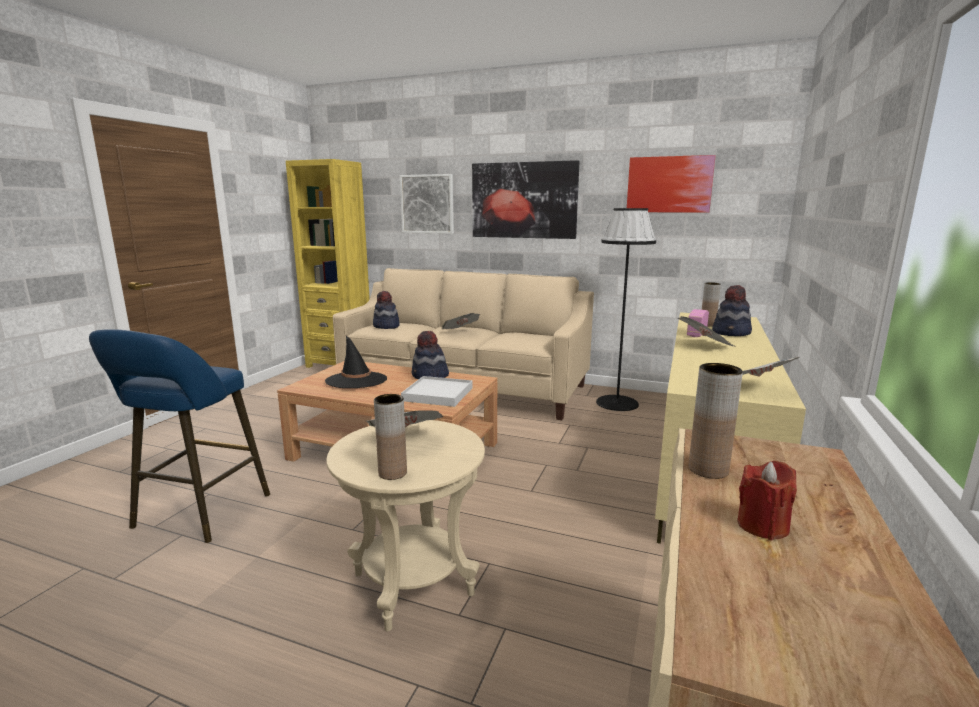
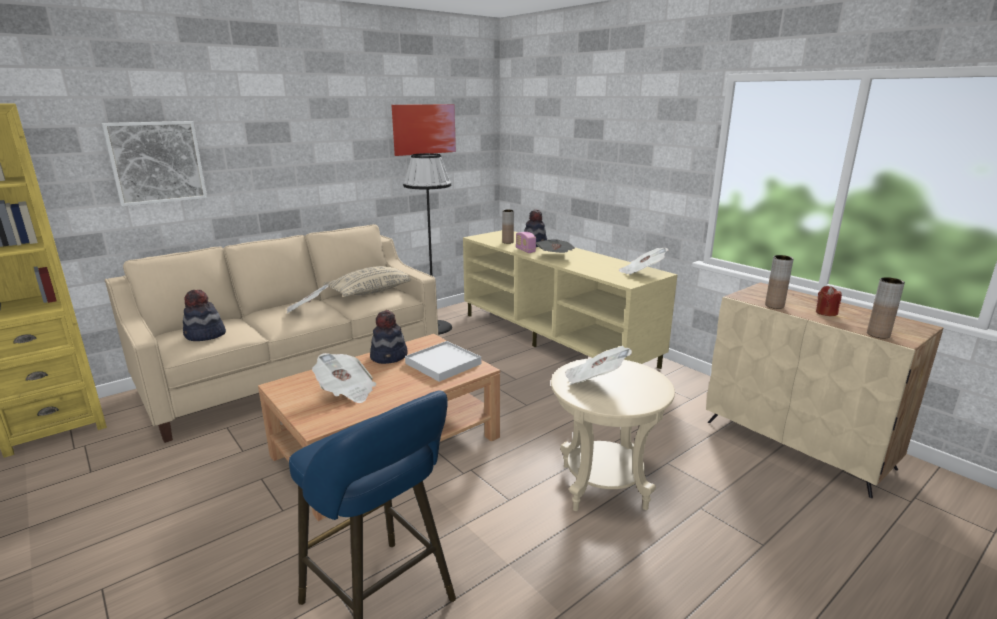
camera: 60 degrees left, 5 degrees up
black hat [325,336,387,388] -> newspaper [312,353,376,403]
brown vase [374,394,407,480] -> brown vase moved to [867,277,905,338]
picture [472,160,580,239] -> none
none -> beige pillow [323,266,411,297]

